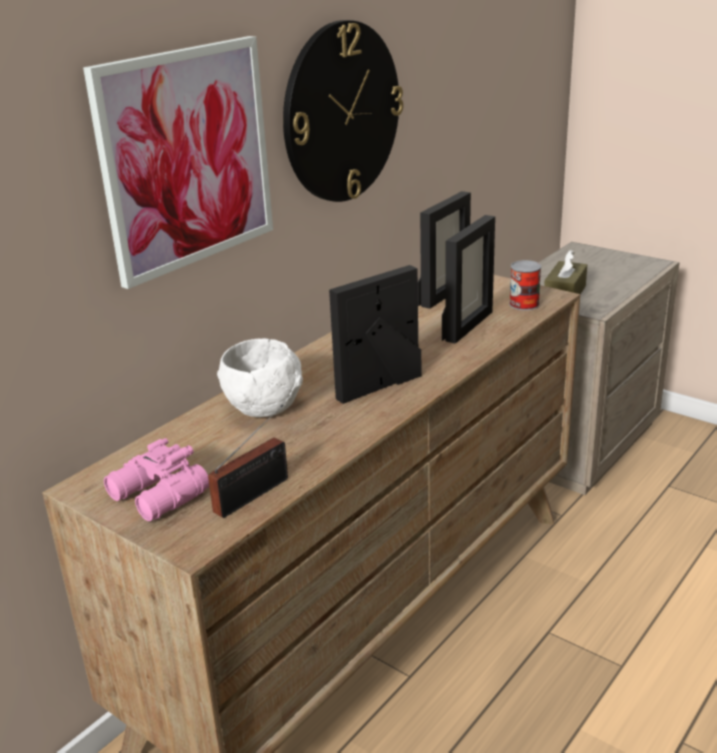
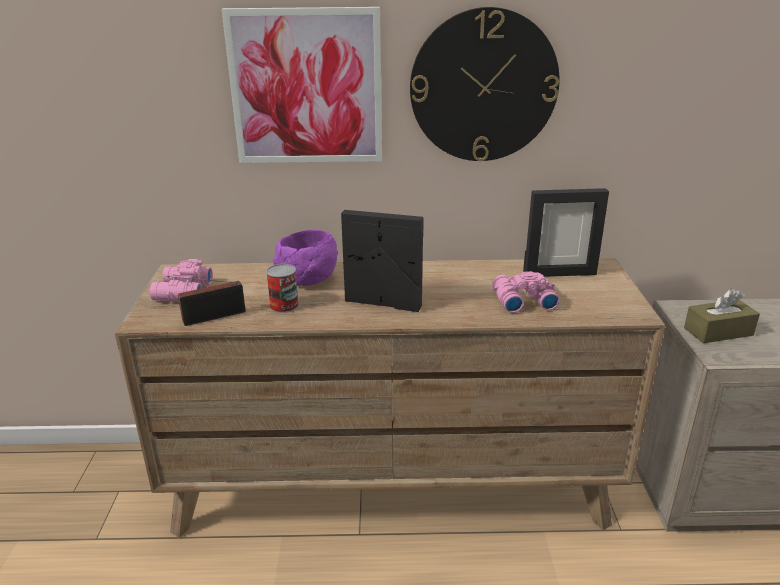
camera: 50 degrees right, 0 degrees up
radio [208,405,288,518] -> radio turned 150 degrees clockwise [167,276,246,326]
white bowl [217,338,303,417] -> purple bowl [273,230,338,286]
picture frame [442,215,495,344] -> pink binoculars [492,271,559,313]
can [509,260,541,310] -> can moved to [266,264,299,313]

